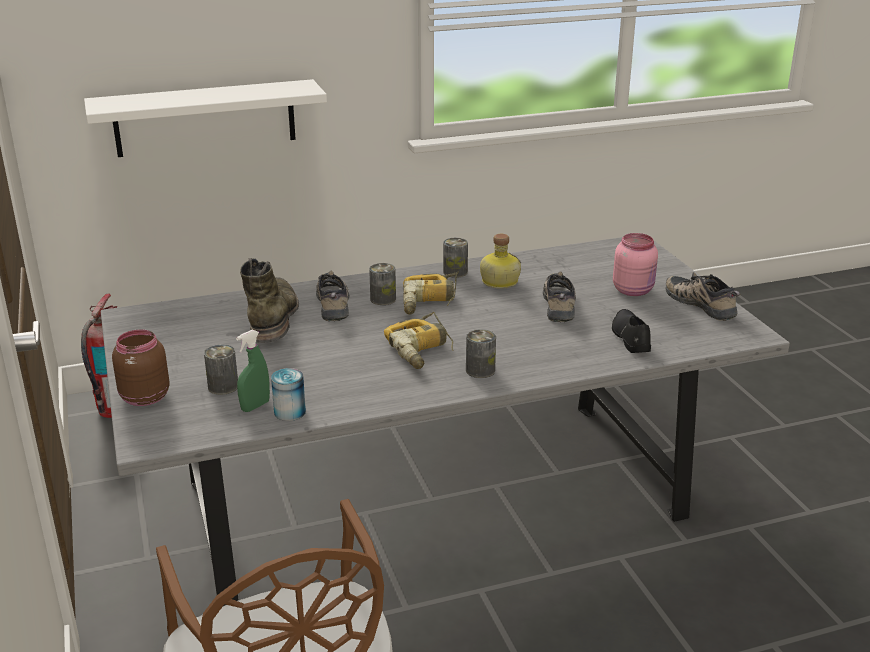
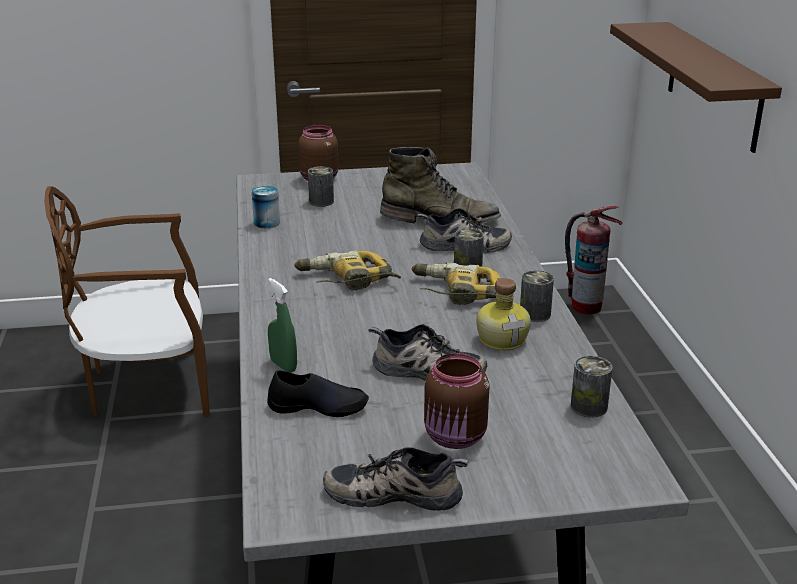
camera: 100 degrees right, 0 degrees up
white shelf [84,79,327,157] -> brown shelf [610,22,782,153]
green spray bottle [236,330,270,412] -> green spray bottle moved to [268,278,297,373]
can [466,329,496,378] -> can moved to [571,356,612,417]
pink jar [613,233,658,296] -> brown jar [424,353,489,449]
shoe [666,272,740,321] -> shoe turned 150 degrees counterclockwise [323,447,469,511]

